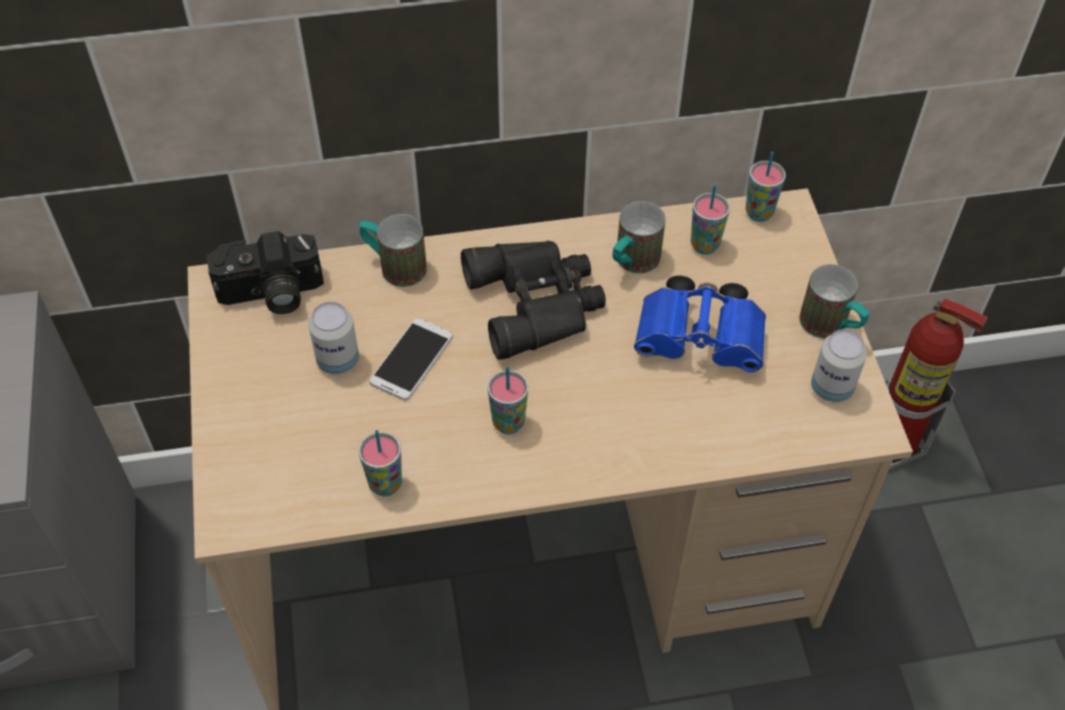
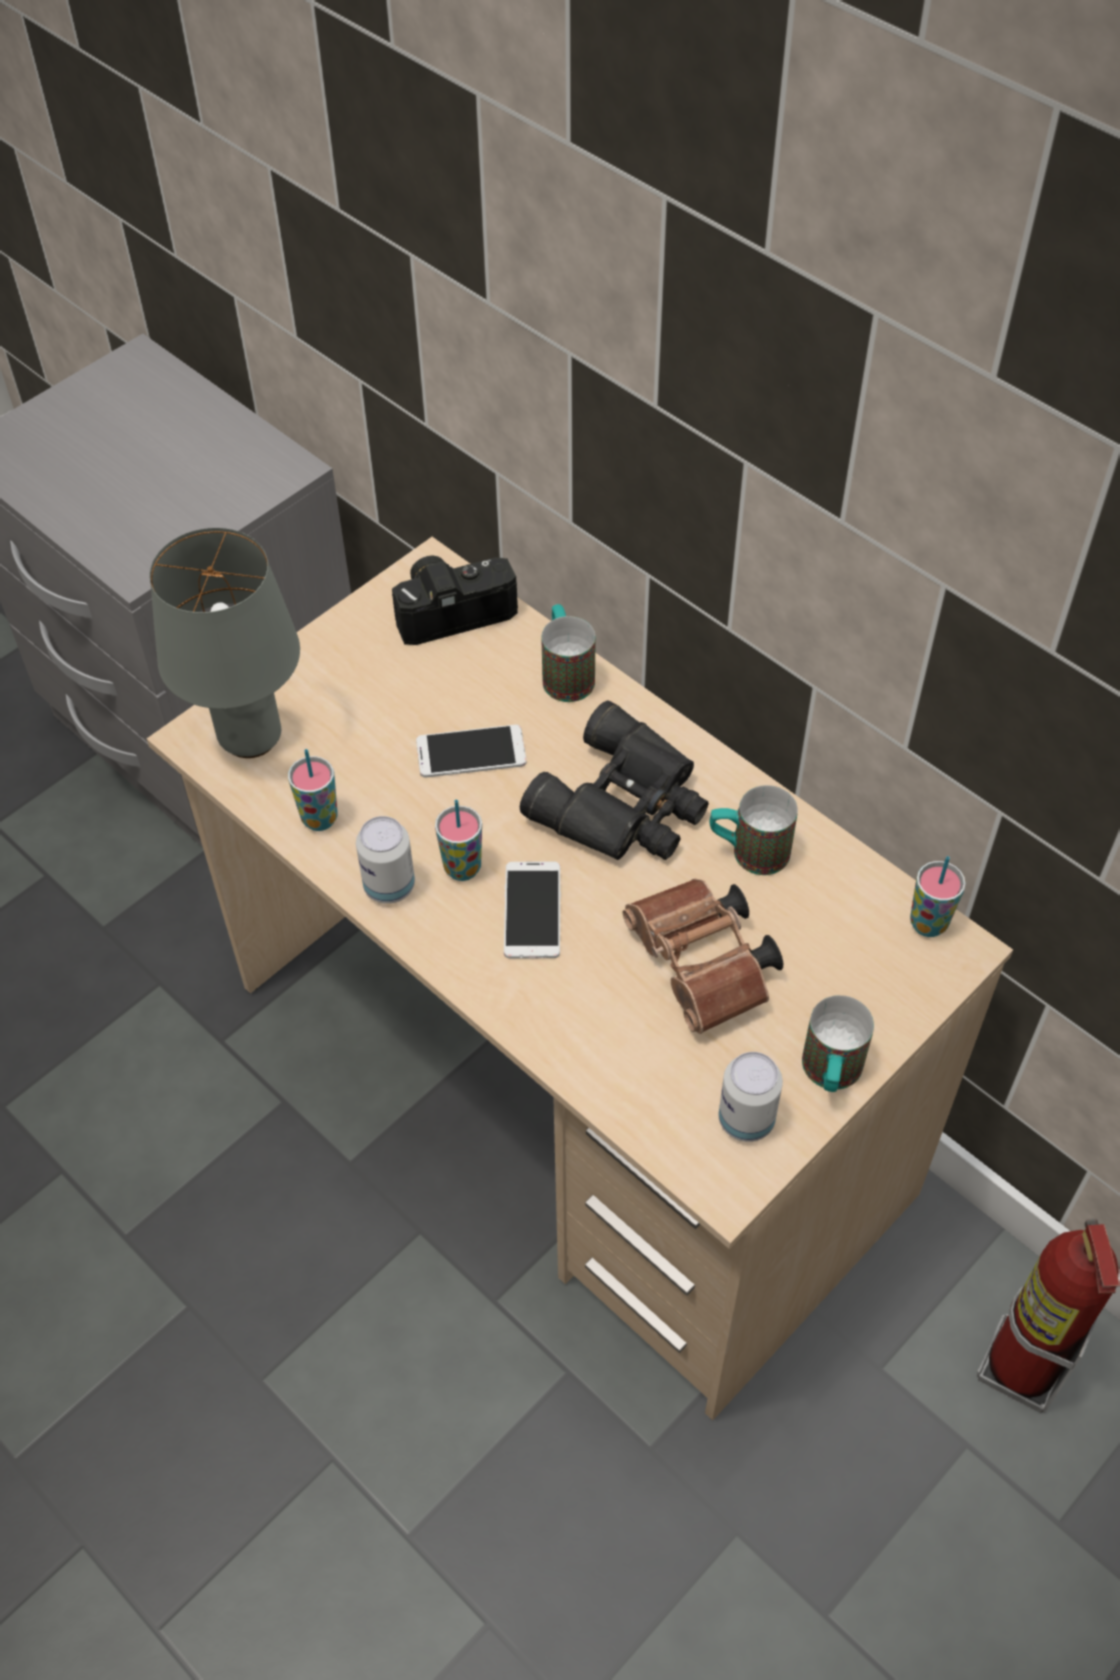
camera: 55 degrees right, 0 degrees up
camera [207,231,324,314] -> camera turned 120 degrees clockwise [392,555,518,645]
can [308,302,359,375] -> can moved to [356,816,415,904]
blue binoculars [634,276,766,372] -> brown binoculars [623,879,783,1034]
cup [691,185,730,255] -> none
none -> grey table lamp [149,528,300,758]
none -> phone [504,862,561,958]

